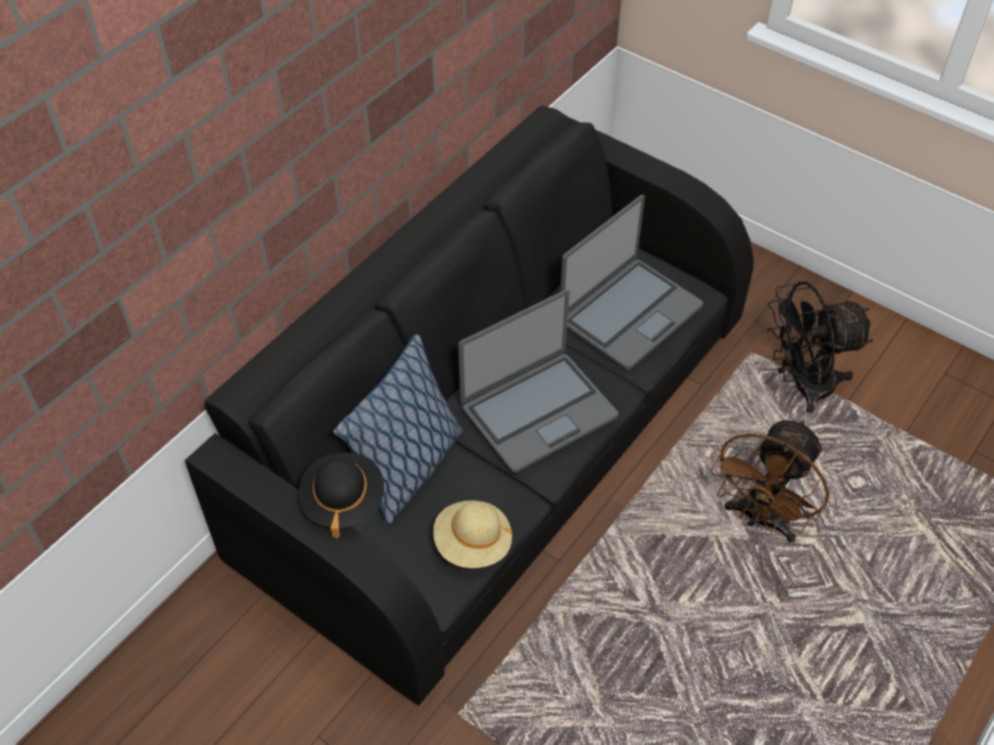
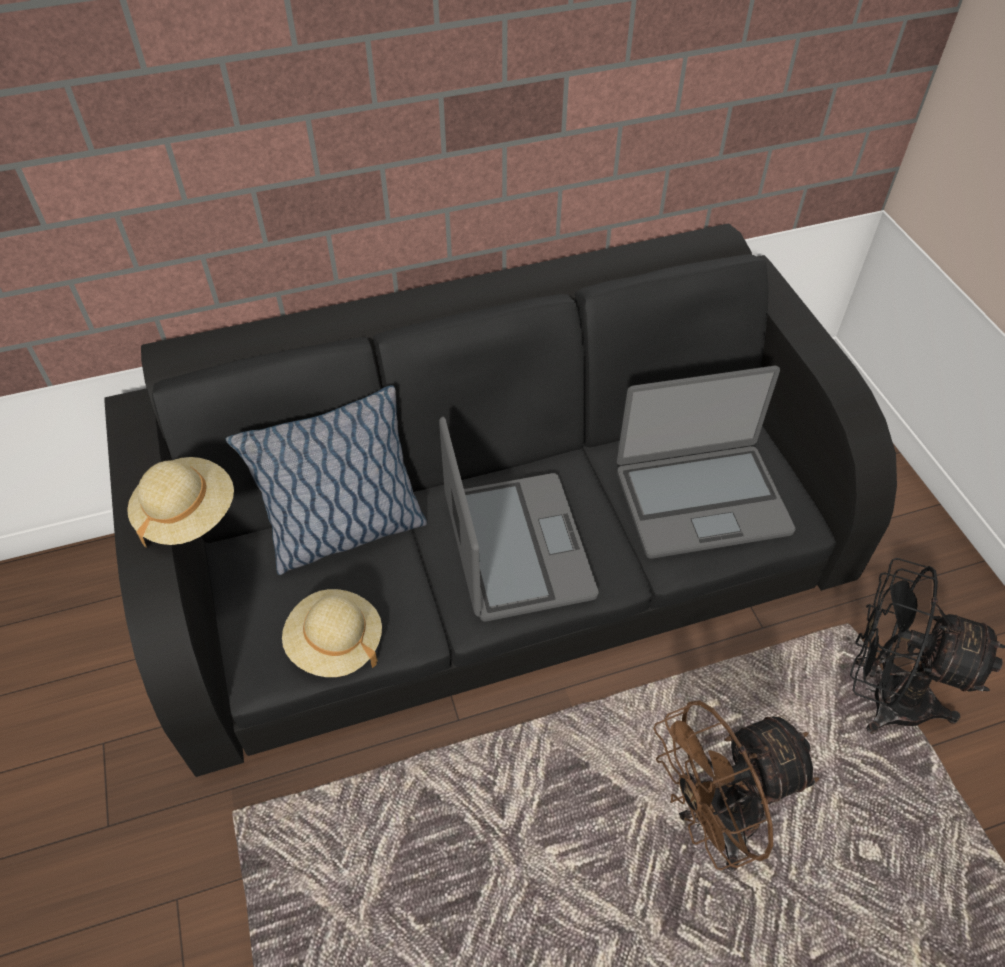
camera: 35 degrees right, 0 degrees up
black hat [299,453,384,539] -> beige hat [127,457,234,549]
laptop [458,290,618,474] -> laptop turned 105 degrees counterclockwise [439,417,599,622]

